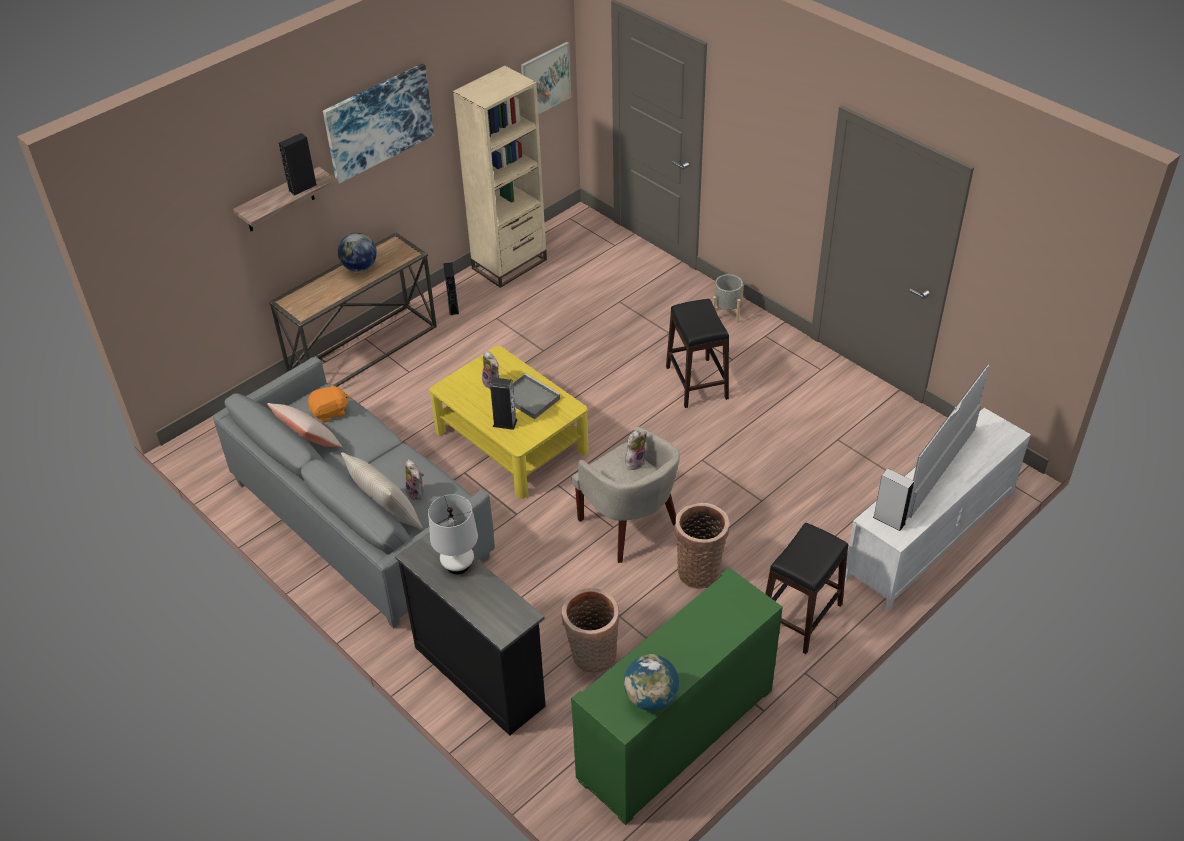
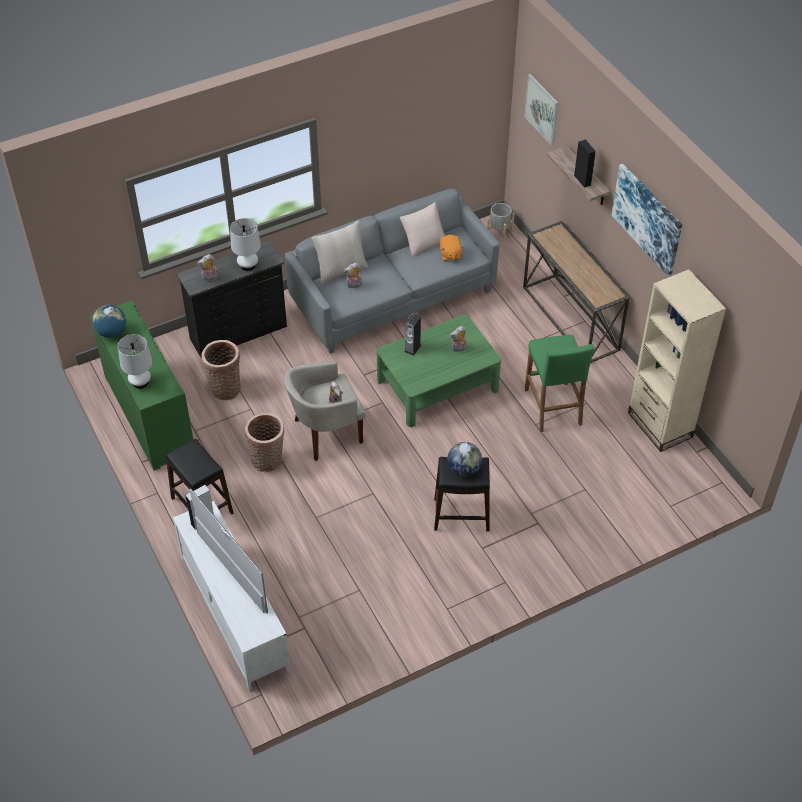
camera: 105 degrees right, 5 degrees up
globe [337,232,377,272] -> globe moved to [447,442,482,477]
yellow coffee table [429,346,588,499] -> green coffee table [376,315,501,427]
black speaker [443,262,459,315] -> none
grey tray [513,374,561,419] -> none
picture [521,42,571,114] -> picture moved to [524,74,558,146]
grey planter [713,274,744,323] -> grey planter moved to [487,203,515,242]
none -> white table lamp [118,334,152,388]
none -> plush toy [197,254,218,282]
none -> green stool [525,335,595,432]

